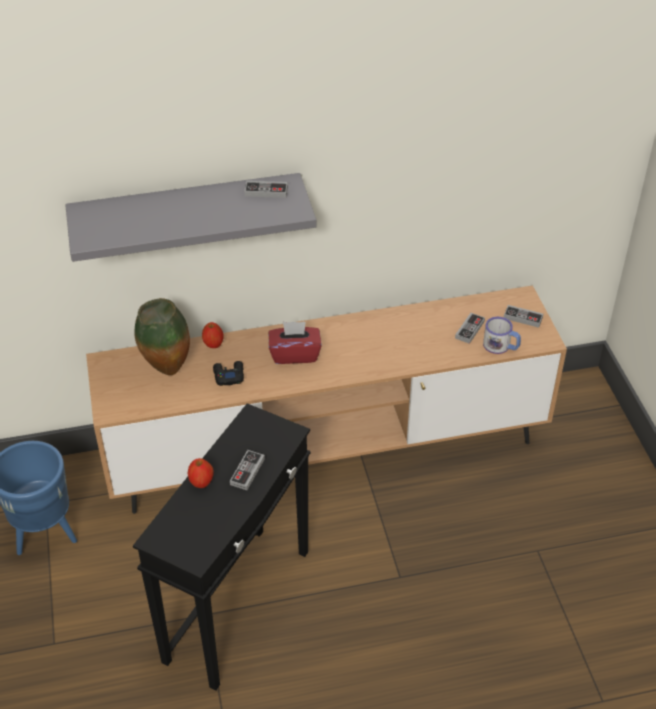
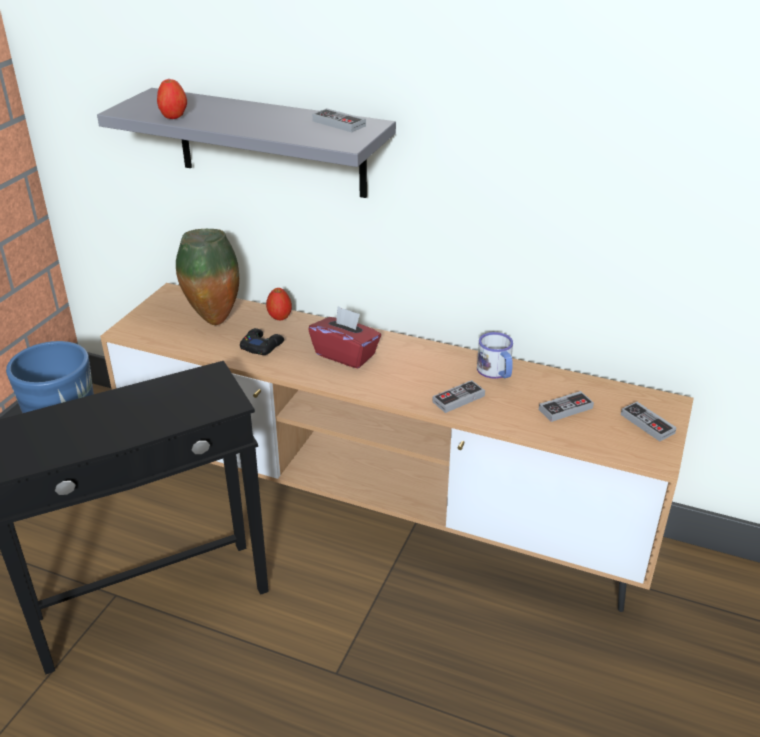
camera: 35 degrees right, 10 degrees down
apple [188,458,214,488] -> apple moved to [157,79,187,119]
game controller [230,450,265,490] -> game controller moved to [432,380,485,413]
mug [483,317,521,354] -> mug moved to [477,332,513,379]

